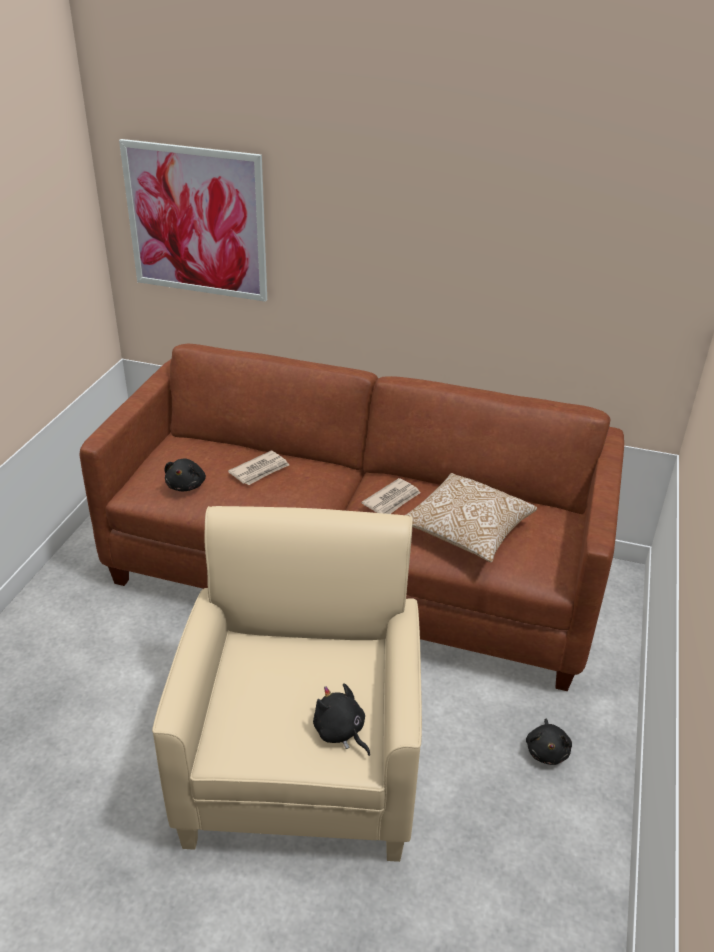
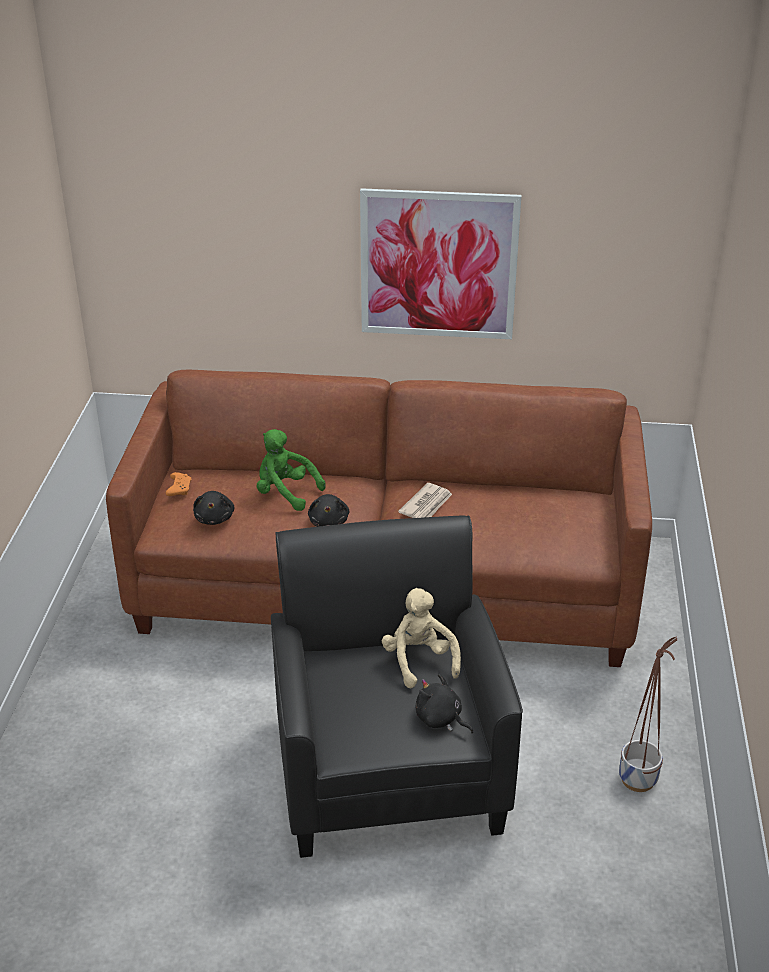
camera: 10 degrees left, 0 degrees up
picture [119,139,267,302] -> picture moved to [360,188,521,339]
beige armchair [152,506,422,862] -> black armchair [271,516,523,858]
newspaper [228,451,289,485] -> green plush toy [257,429,326,511]
pillow [406,473,537,562] -> none
black plush toy [526,719,572,765] -> black plush toy moved to [308,494,350,527]
none -> orange game controller [166,472,191,496]
none -> beige plush toy [382,588,461,688]
none -> planter [619,636,677,792]

